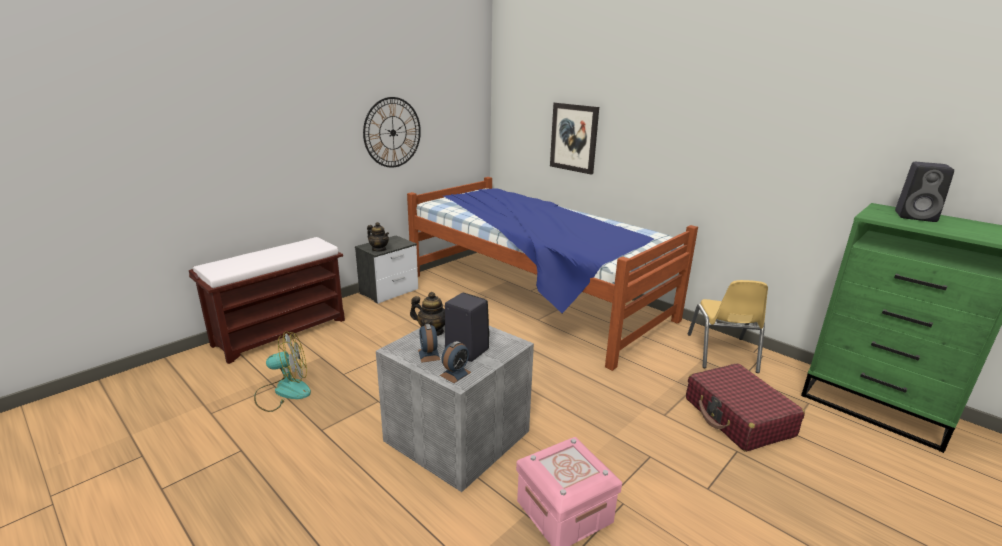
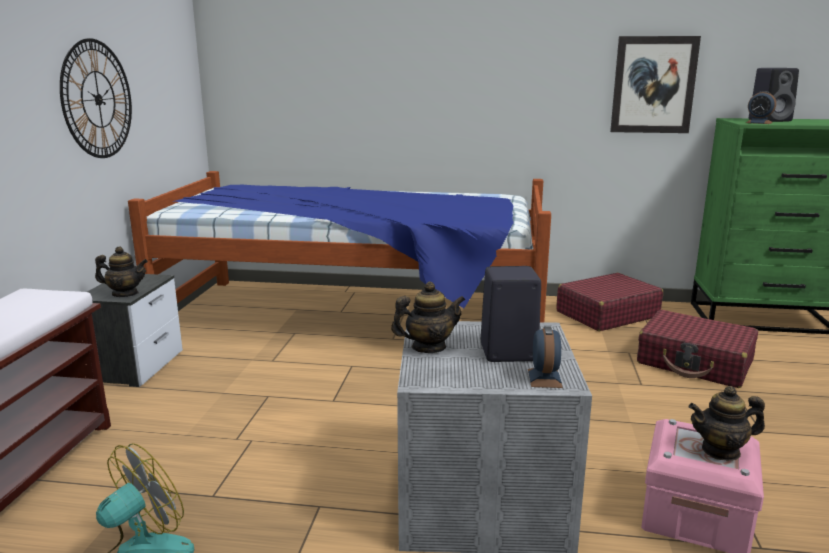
camera: 35 degrees left, 5 degrees down
alarm clock [418,324,440,363] -> alarm clock moved to [746,91,776,124]
picture [550,102,599,175] -> picture moved to [610,36,701,133]
yellow chair [688,280,768,373] -> red suitcase [556,273,663,331]
none -> teapot [689,386,765,461]

